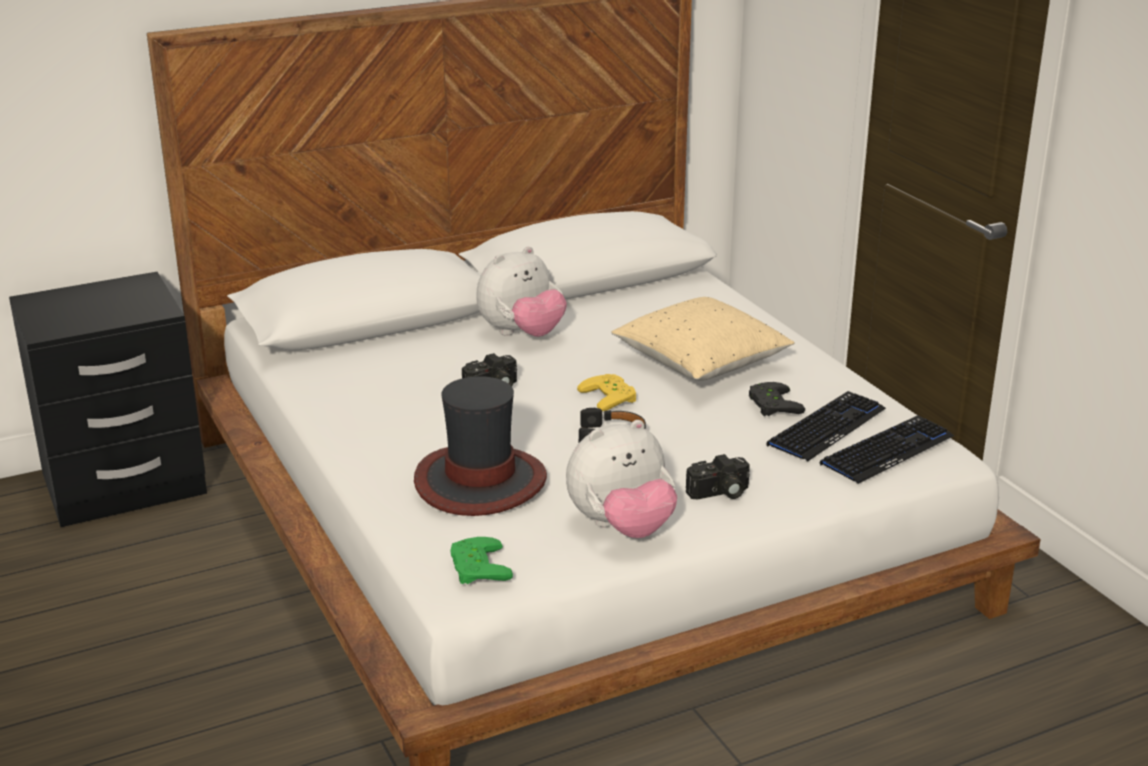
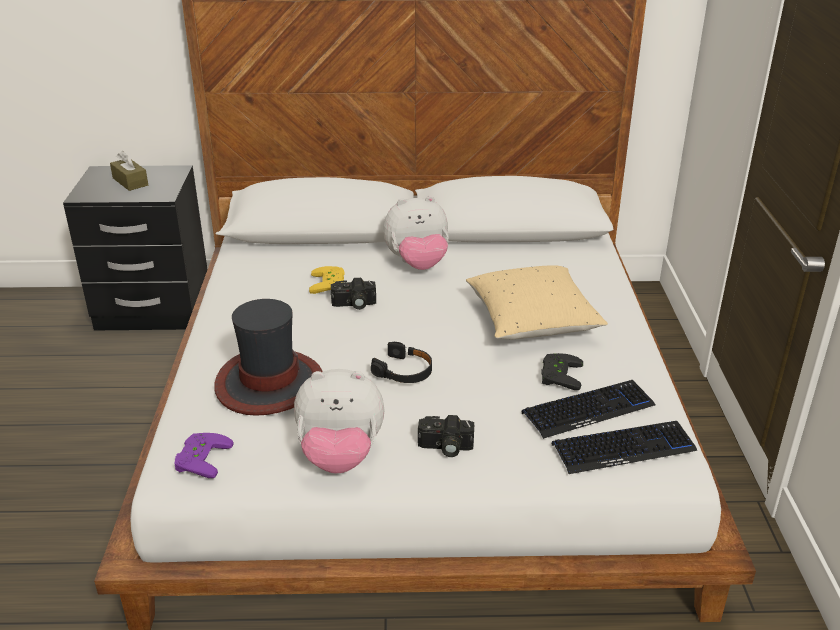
camera: 25 degrees right, 5 degrees up
green game controller [451,537,513,584] -> purple game controller [175,433,234,478]
yellow game controller [577,374,636,411] -> yellow game controller moved to [309,266,345,294]
none -> brown tissue box [110,151,148,191]

